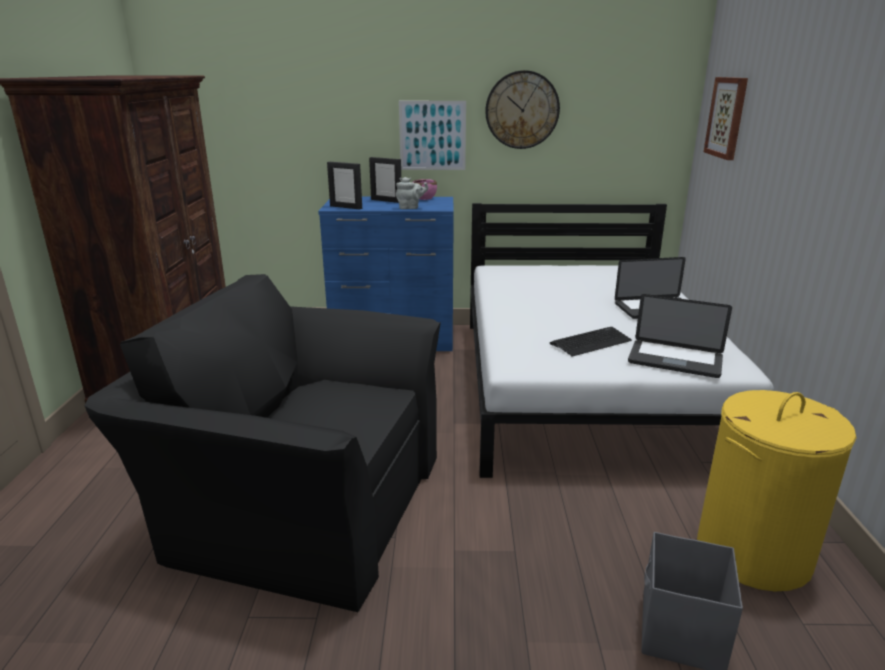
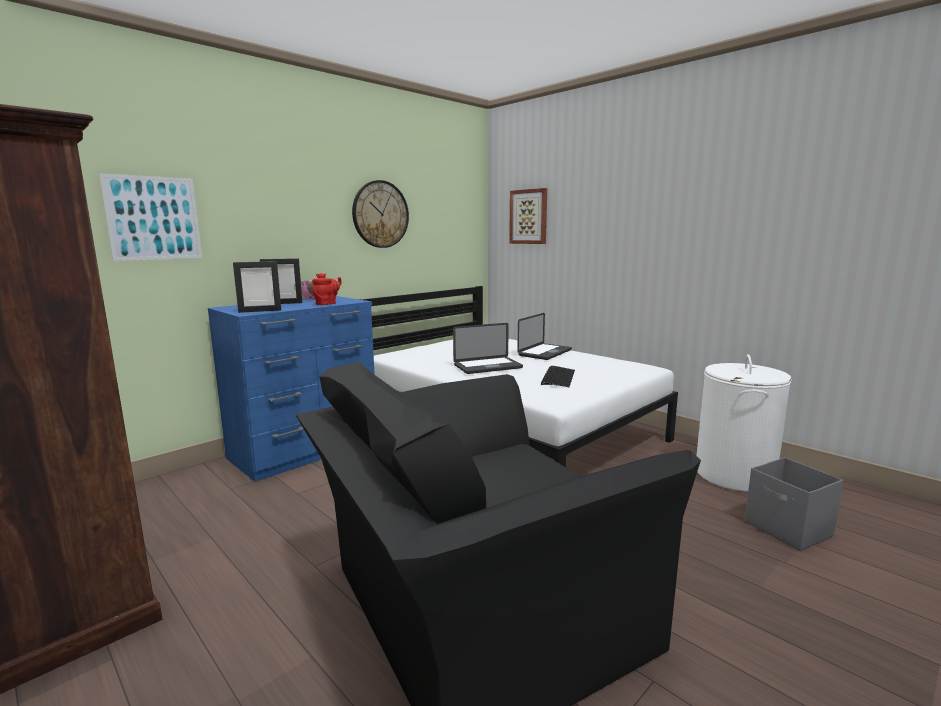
camera: 45 degrees left, 10 degrees down
grey teapot [396,177,428,209] -> red teapot [312,273,341,305]
picture [399,101,466,170] -> picture moved to [99,173,202,261]
laptop [628,294,732,378] -> laptop moved to [453,323,523,374]
yellow laundry basket [697,390,857,592] -> white laundry basket [697,354,792,492]

